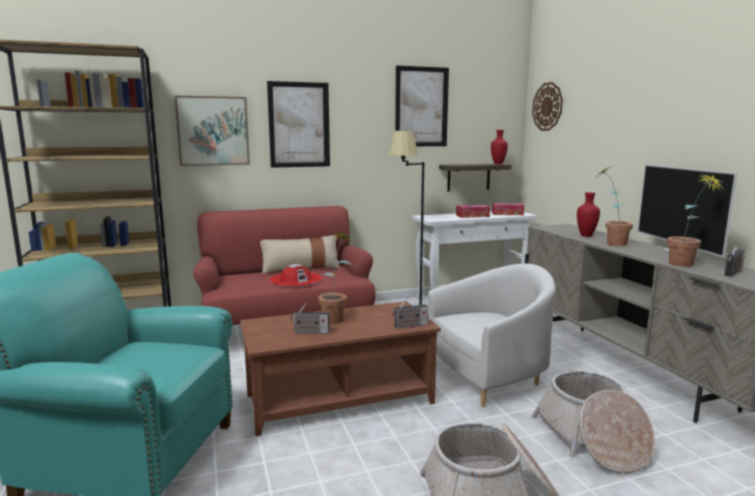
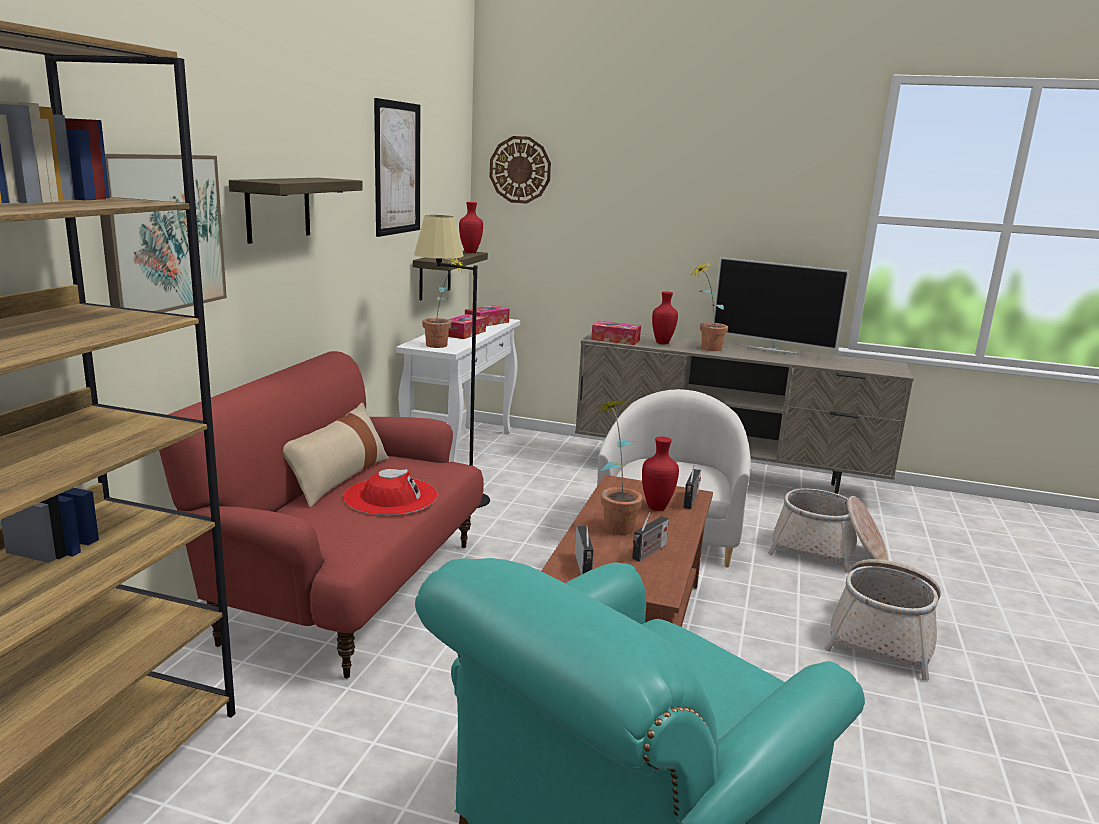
camera: 55 degrees left, 5 degrees up
picture [267,81,330,168] -> shelf [229,178,363,244]
potted plant [667,172,725,267] -> potted plant moved to [422,258,466,348]
radio [724,242,745,277] -> radio moved to [575,525,594,575]
none -> tissue box [591,321,641,345]
none -> red vase [642,436,679,511]

